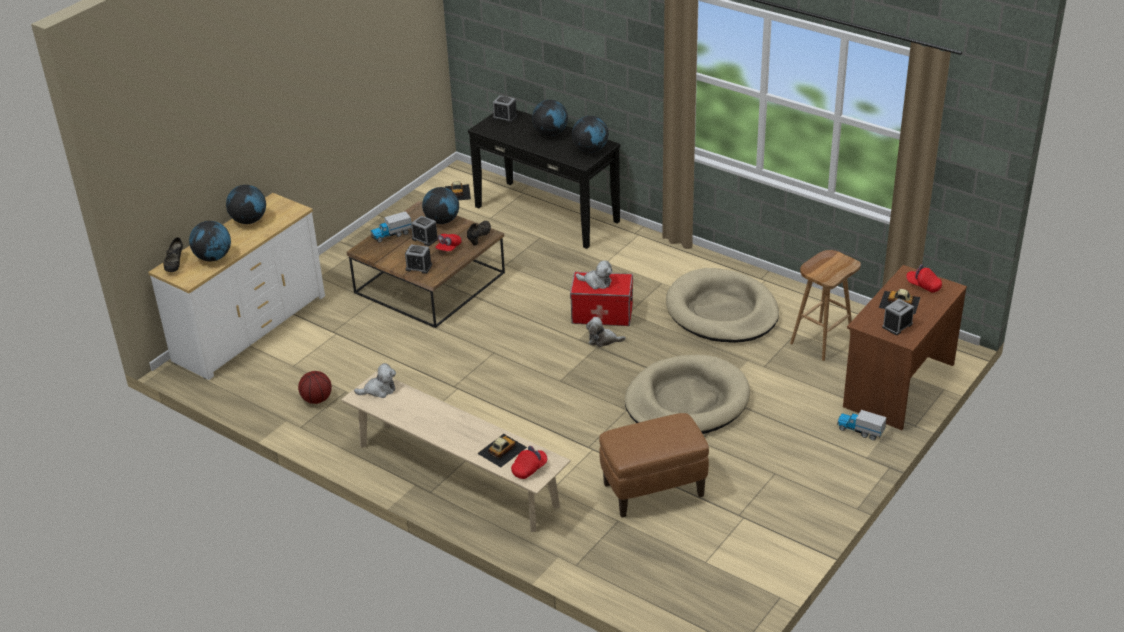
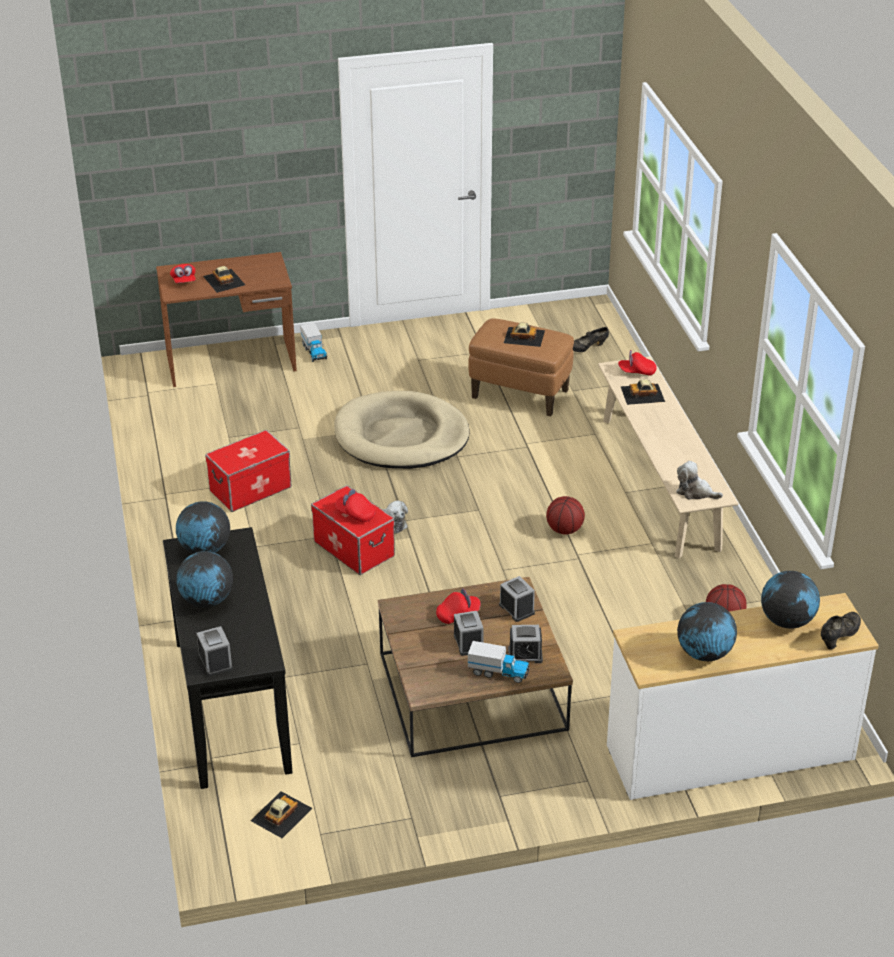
camera: 140 degrees left, 0 degrees up
globe [422,187,459,224] -> none
black shoe [467,221,491,246] -> black shoe moved to [573,327,609,352]
plush toy [576,260,612,290] -> red cap [336,489,375,523]
beige dog bed [666,268,779,343] -> storage box [205,430,292,512]
brown stool [790,250,861,361] -> none
alarm clock [882,299,914,335] -> alarm clock moved to [508,625,543,663]
none -> toy car [504,323,545,347]
none -> basketball [546,496,585,535]

